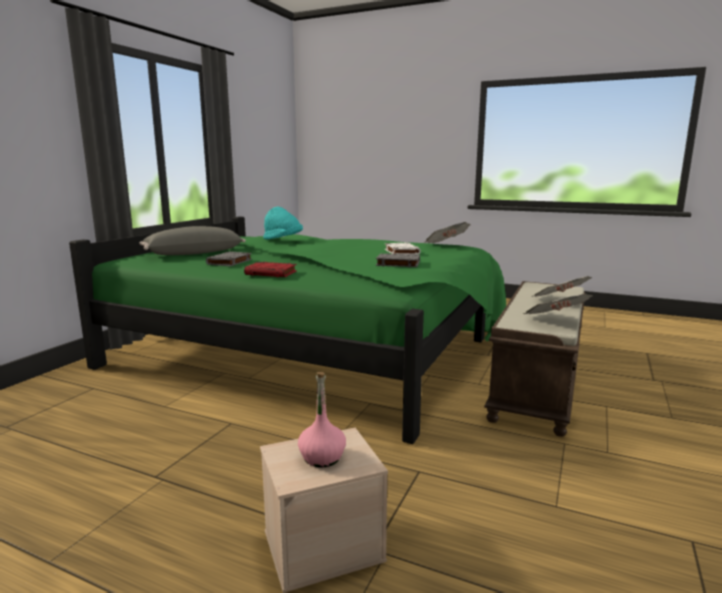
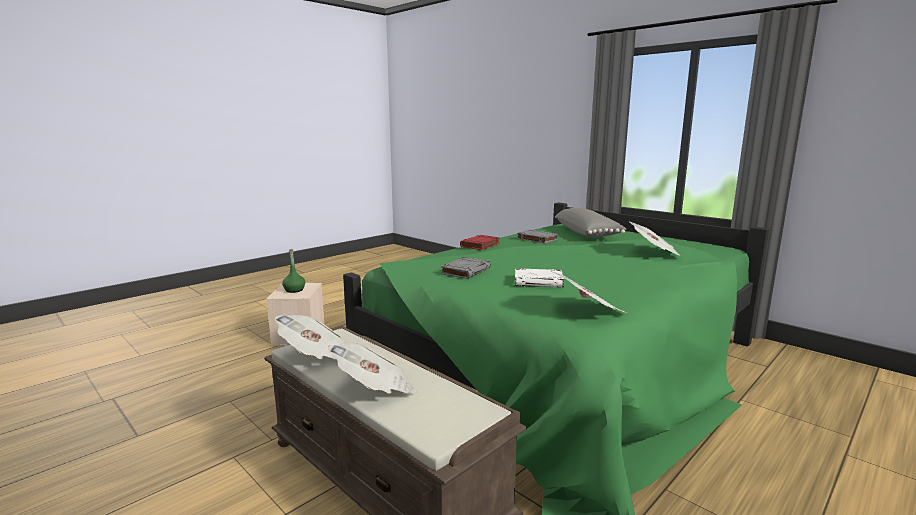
camera: 110 degrees right, 0 degrees up
turquoise hat [263,206,303,239] -> newspaper [630,222,681,256]
pink bottle [298,372,346,467] -> green bottle [282,249,306,293]

